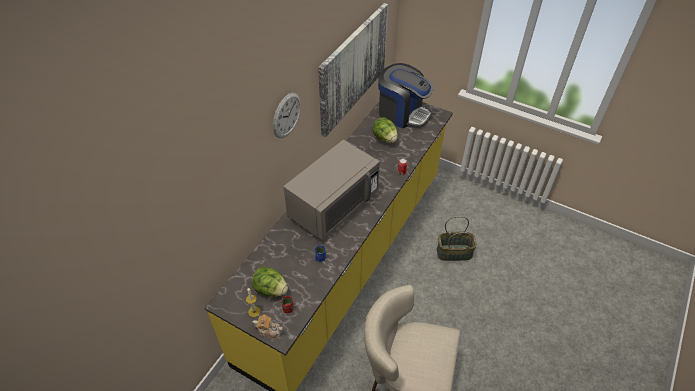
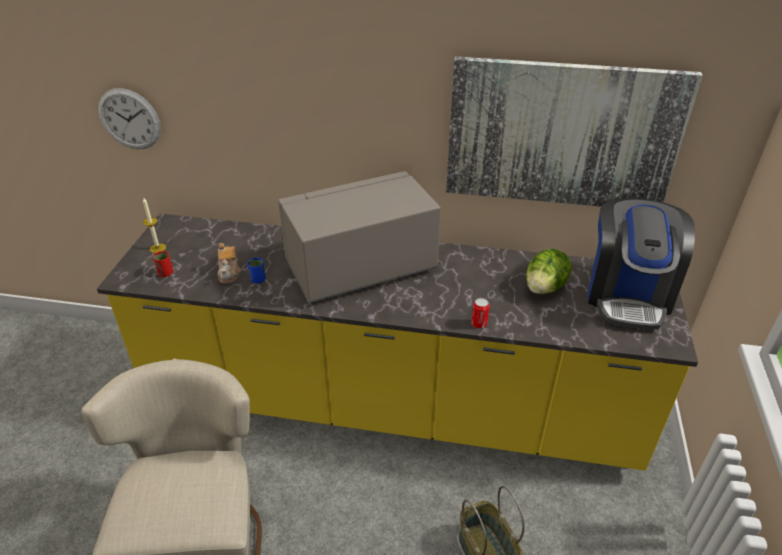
camera: 70 degrees right, 10 degrees down
lettuce [252,266,288,297] -> none
teapot [252,315,283,339] -> teapot moved to [217,243,241,284]
wall clock [273,93,301,138] -> wall clock moved to [98,88,161,149]
grey microwave [283,140,380,240] -> grey microwave turned 135 degrees clockwise [278,171,441,304]

